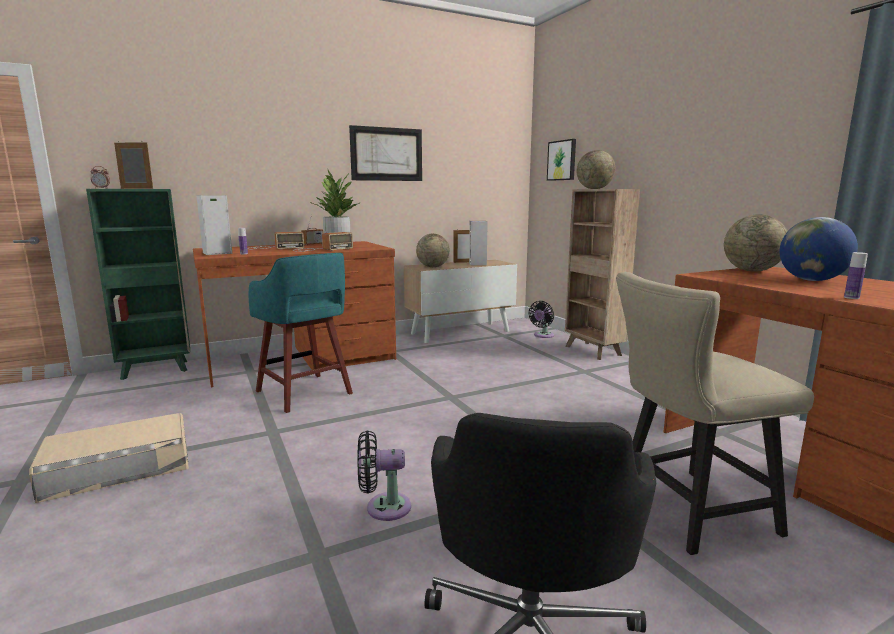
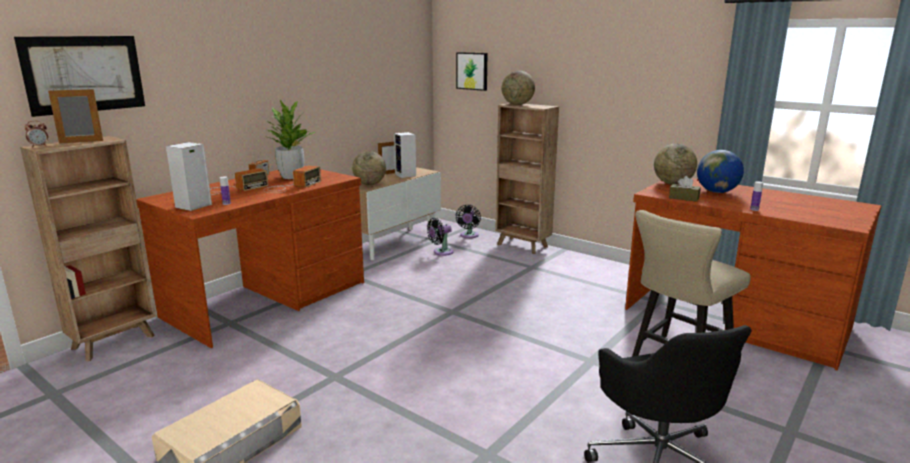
camera: 25 degrees left, 5 degrees up
green bookcase [86,189,190,380] -> brown bookcase [20,136,157,361]
turquoise stool [249,253,353,413] -> none
picture [349,125,422,181] -> picture moved to [14,36,145,117]
black fan [357,430,411,521] -> black fan moved to [427,218,454,256]
none -> brown tissue box [669,176,701,202]

